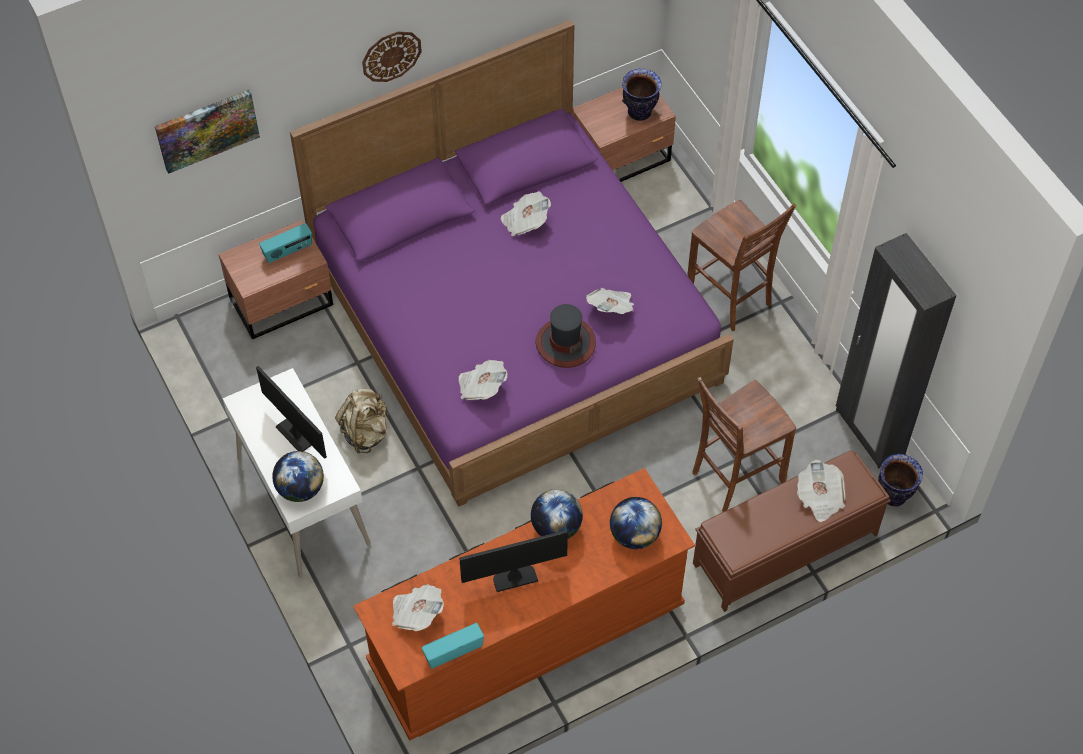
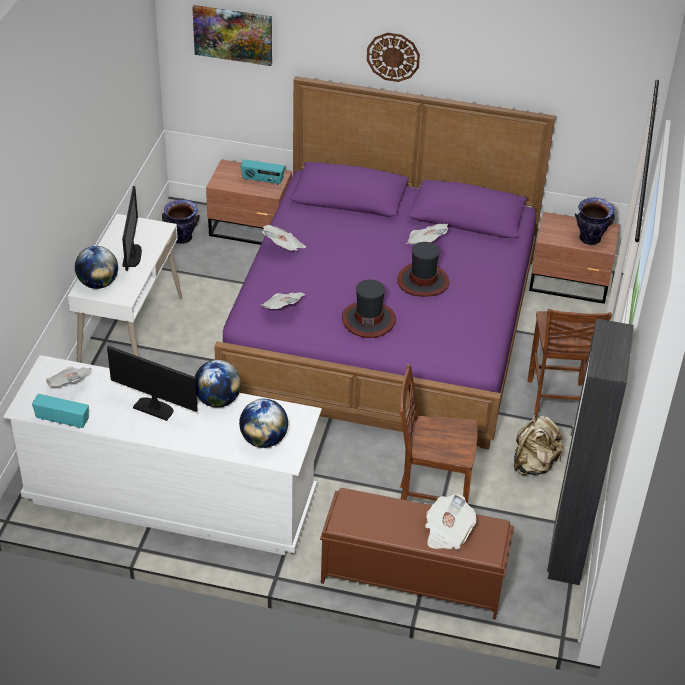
camera: 40 degrees right, 15 degrees down
beige backpack [335,388,388,453] -> beige backpack moved to [514,414,564,476]
brown dresser [353,468,695,741] -> white dresser [3,355,322,555]
newspaper [586,288,634,314] -> newspaper moved to [262,225,306,251]
vase [878,454,923,506] -> vase moved to [162,199,200,244]
none -> hat [397,242,449,297]

